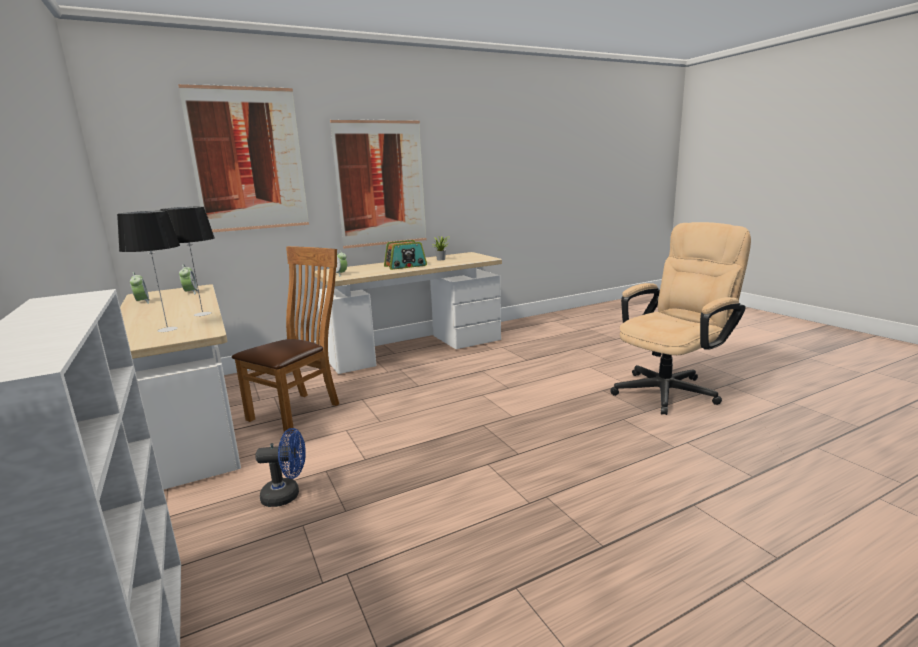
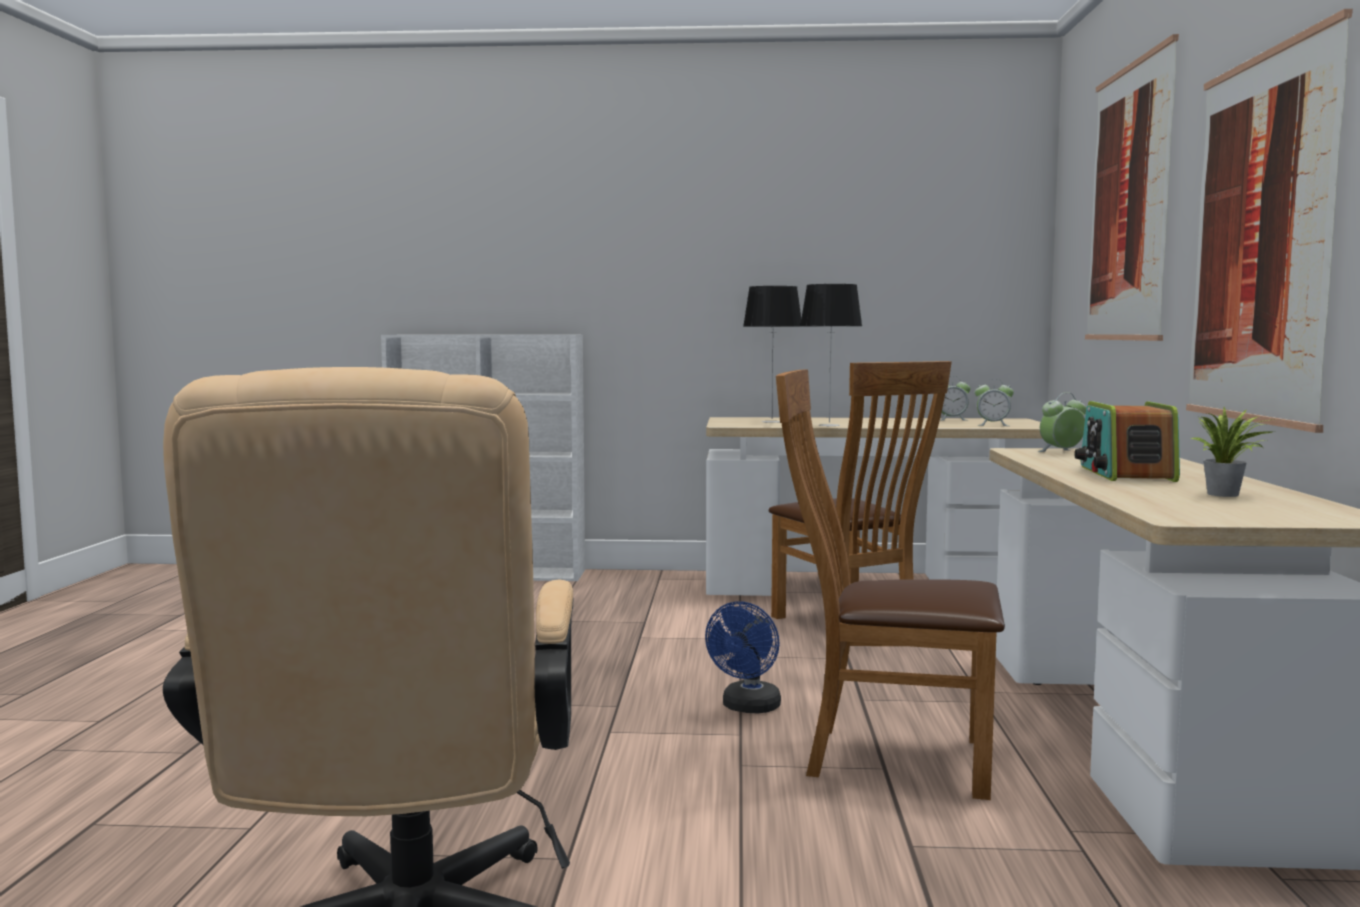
camera: 120 degrees right, 10 degrees down
blue fan [255,428,306,507] -> blue fan moved to [705,602,781,713]
none -> brown chair [776,369,1005,800]

